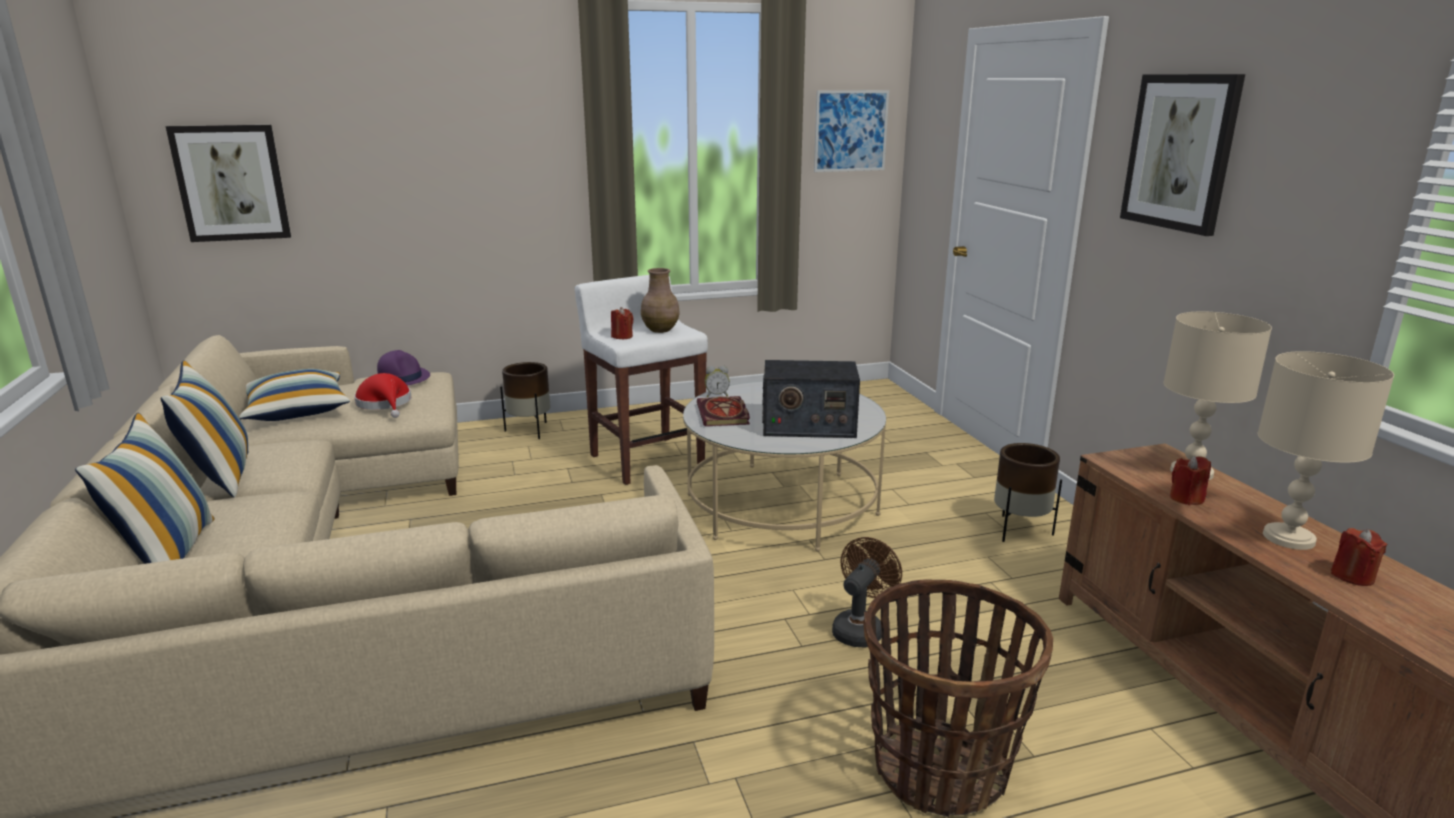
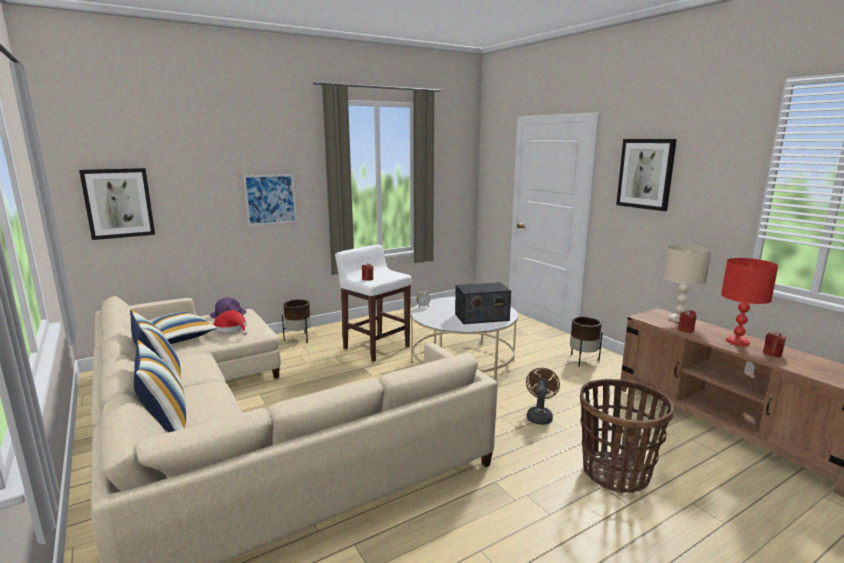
camera: 15 degrees left, 5 degrees down
brown vase [641,268,680,333] -> none
book [697,396,750,426] -> none
picture [814,90,889,172] -> picture moved to [244,174,296,226]
beige table lamp [1258,351,1394,550] -> red table lamp [721,258,778,346]

